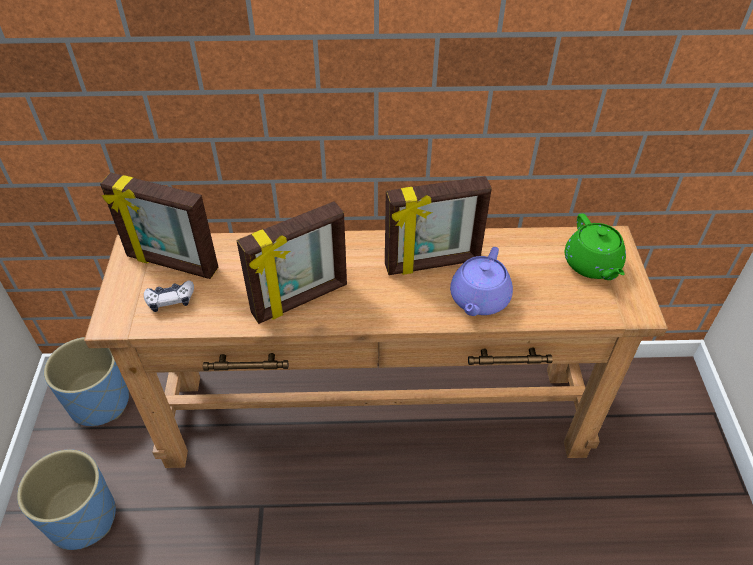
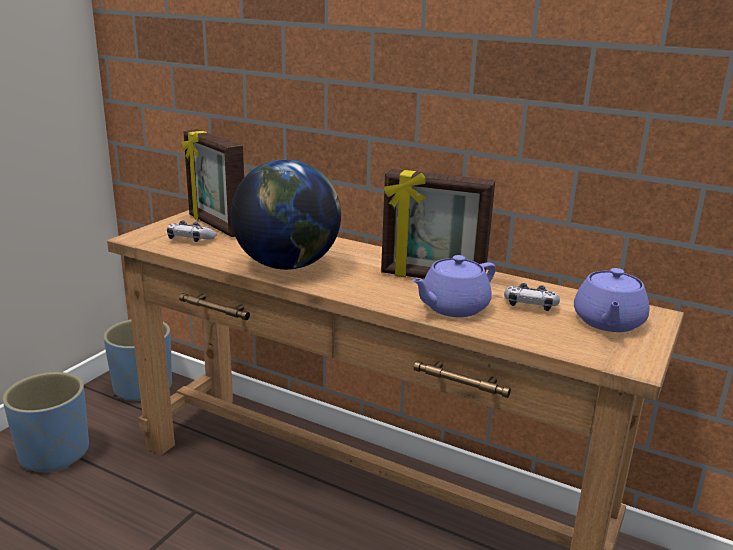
camera: 30 degrees right, 25 degrees down
picture frame [236,201,347,324] -> globe [231,160,341,270]
green teapot [565,213,626,280] -> purple teapot [574,268,649,332]
none -> game controller [504,283,560,311]

